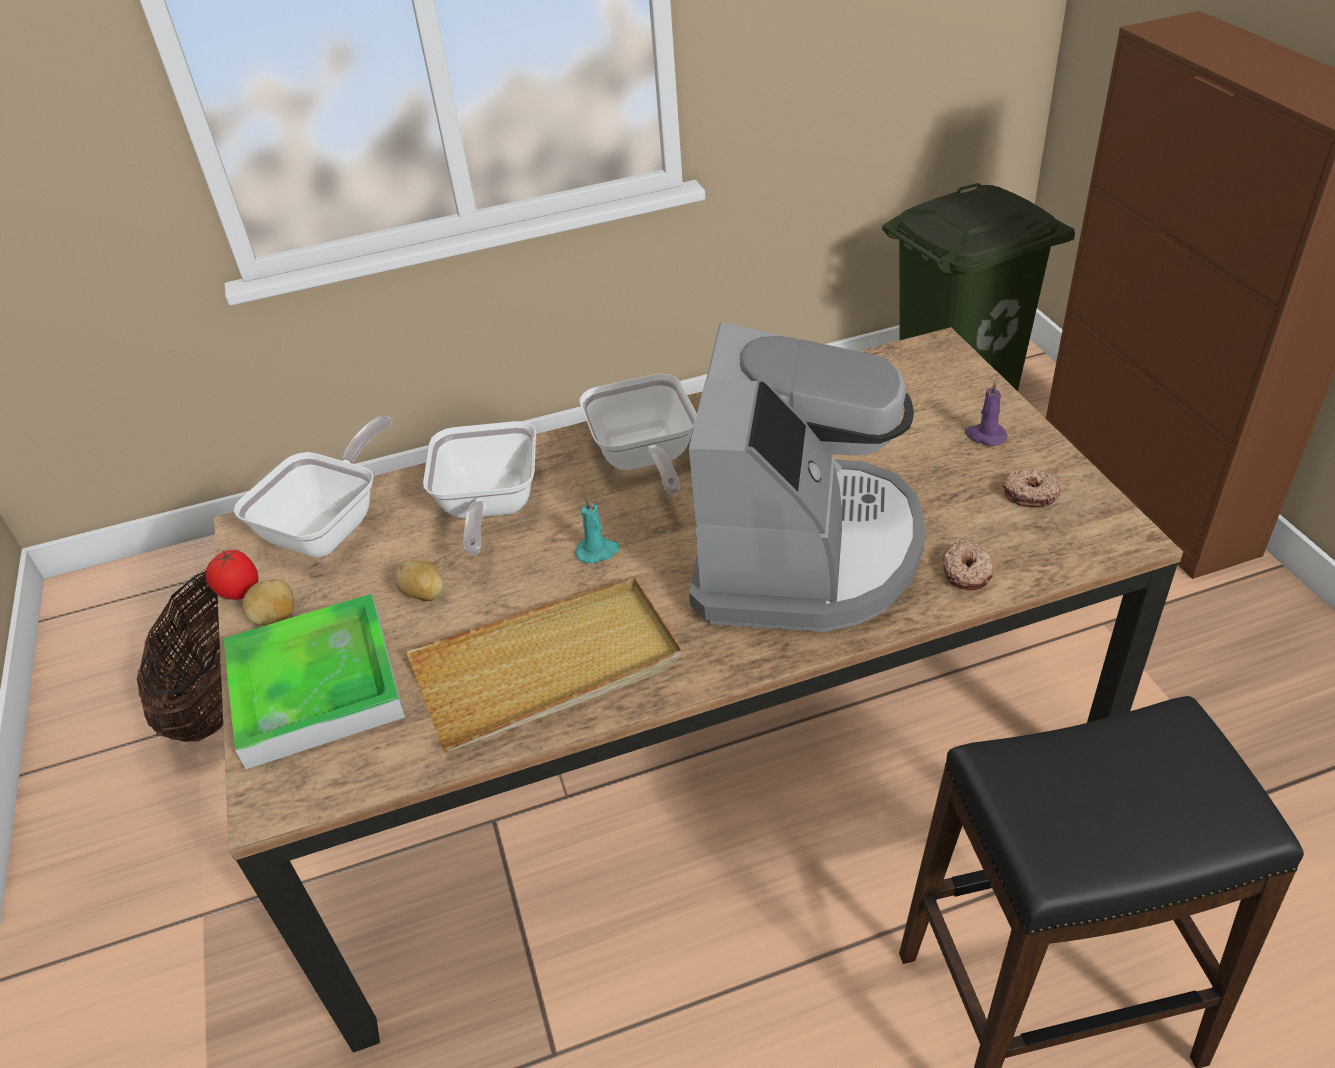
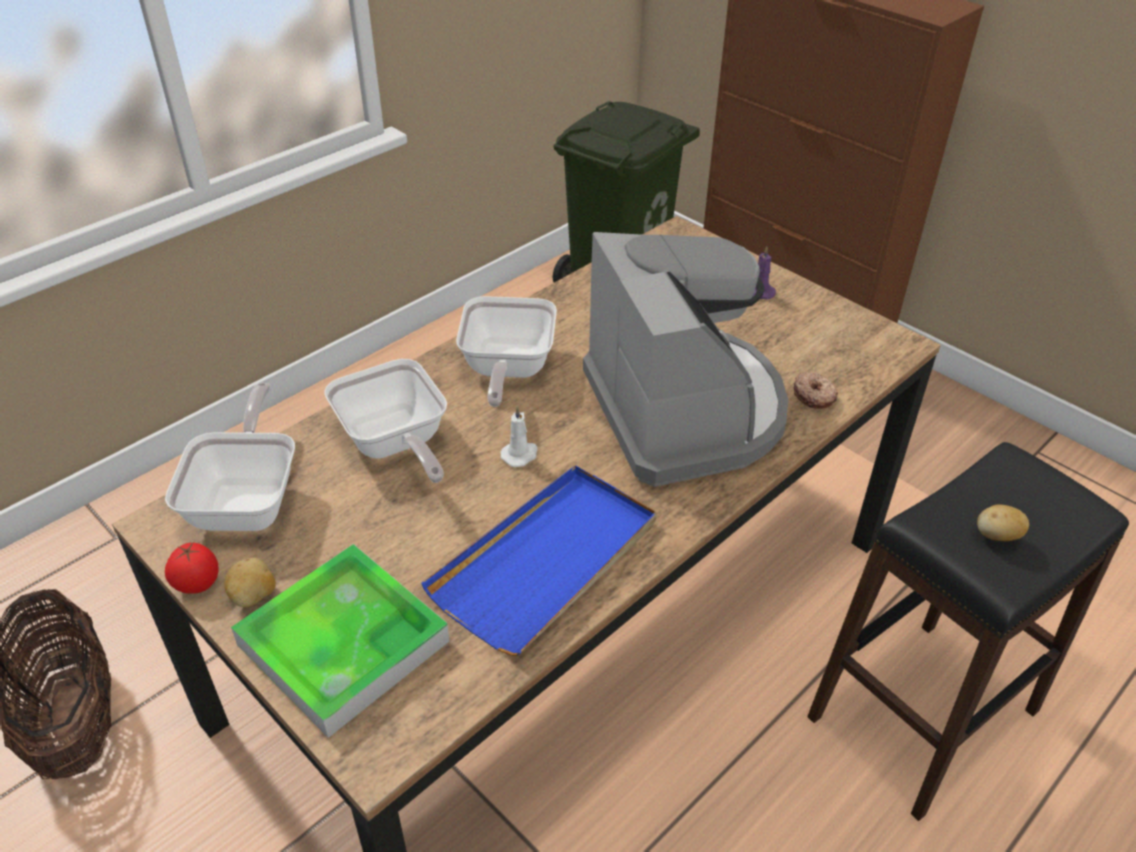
camera: 30 degrees left, 0 degrees up
potato [395,560,444,601] -> potato moved to [977,504,1029,541]
beige tray [406,577,683,753] -> blue tray [421,465,656,656]
turquoise candle [575,496,620,564] -> white candle [501,406,538,467]
frying pan [580,373,697,494] -> frying pan turned 45 degrees clockwise [456,296,557,407]
donut [1002,469,1061,507] -> none

